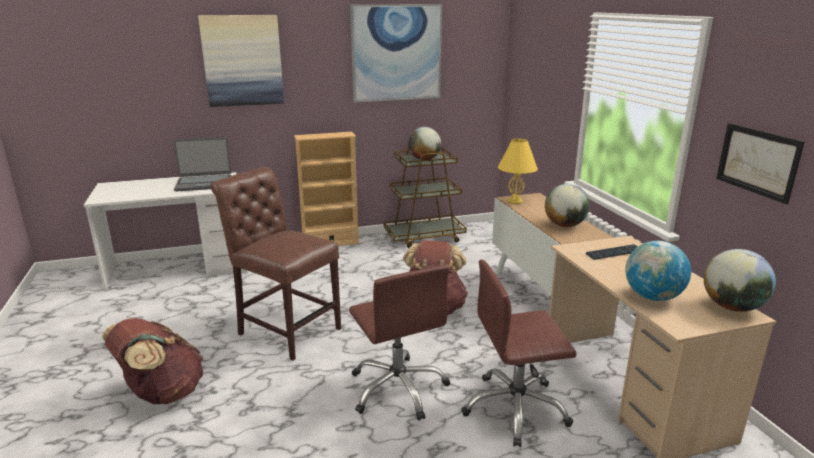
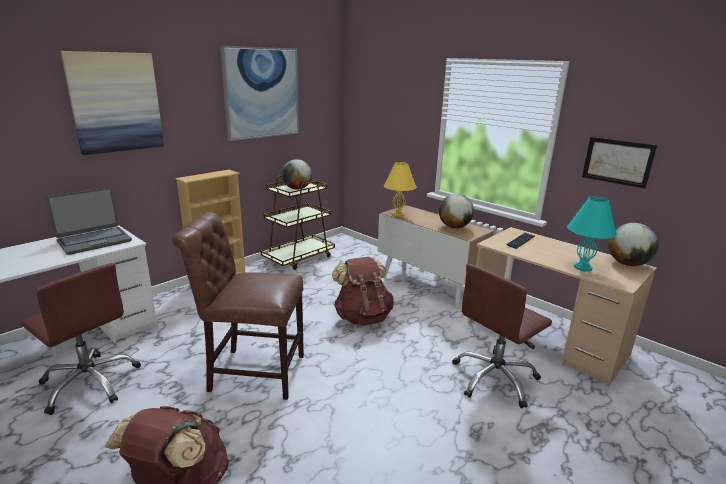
camera: 30 degrees left, 0 degrees up
brown office chair [349,265,450,421] -> brown office chair moved to [21,263,141,415]
globe [625,241,691,301] -> turquoise table lamp [567,197,617,271]

